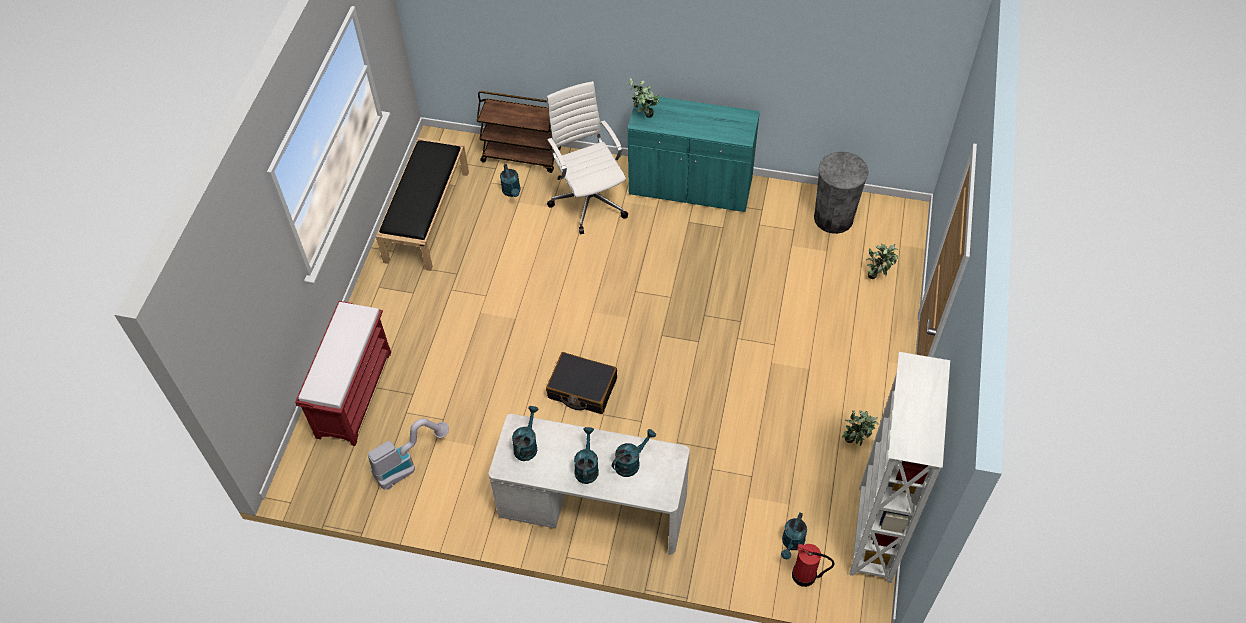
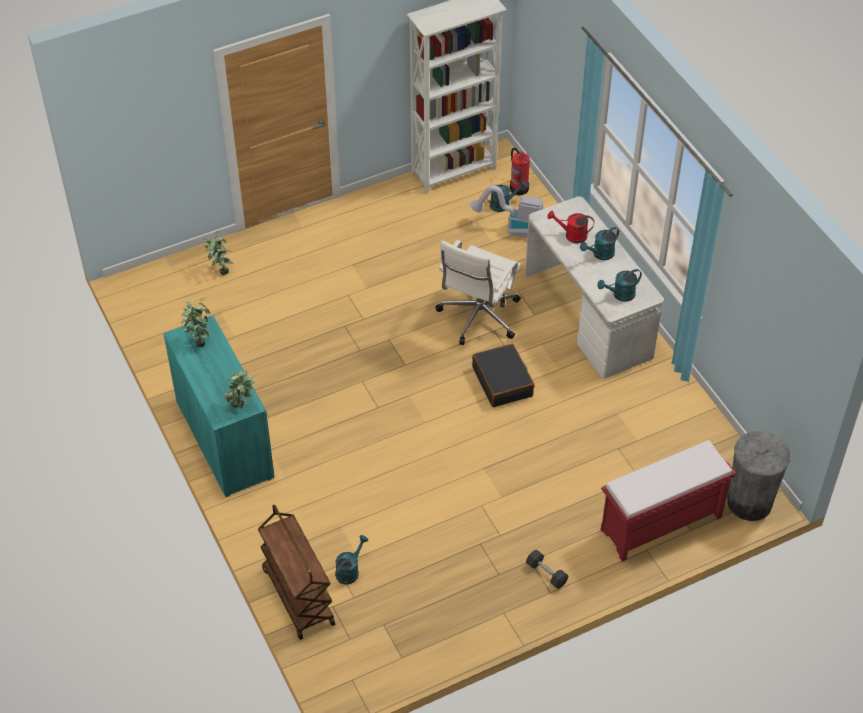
camera: 130 degrees left, 5 degrees down
vacuum cleaner [368,418,449,490] -> vacuum cleaner moved to [470,185,543,238]
black bench [376,138,469,271] -> none
white office chair [547,81,628,234] -> white office chair moved to [436,240,521,345]
turquoise watering can [612,429,656,477] -> red watering can [547,211,594,244]
grey trash can [814,151,869,234] -> grey trash can moved to [727,431,790,521]
potted plant [842,411,879,446] -> potted plant moved to [181,298,211,347]
none -> grey dumbbell [526,550,569,589]

